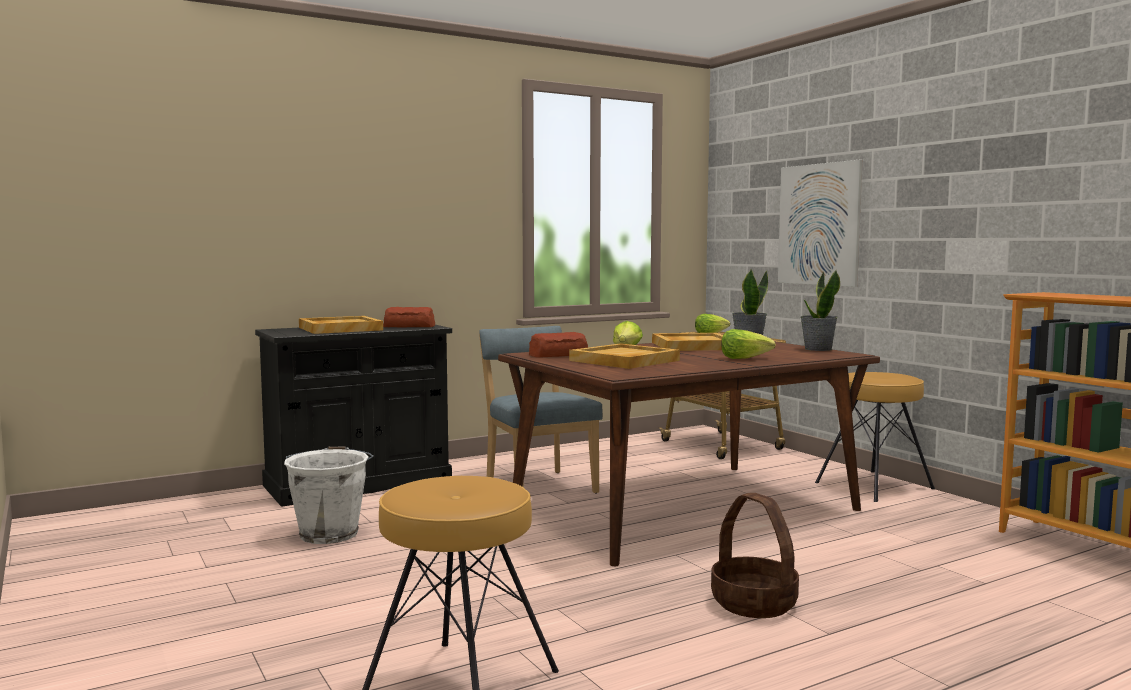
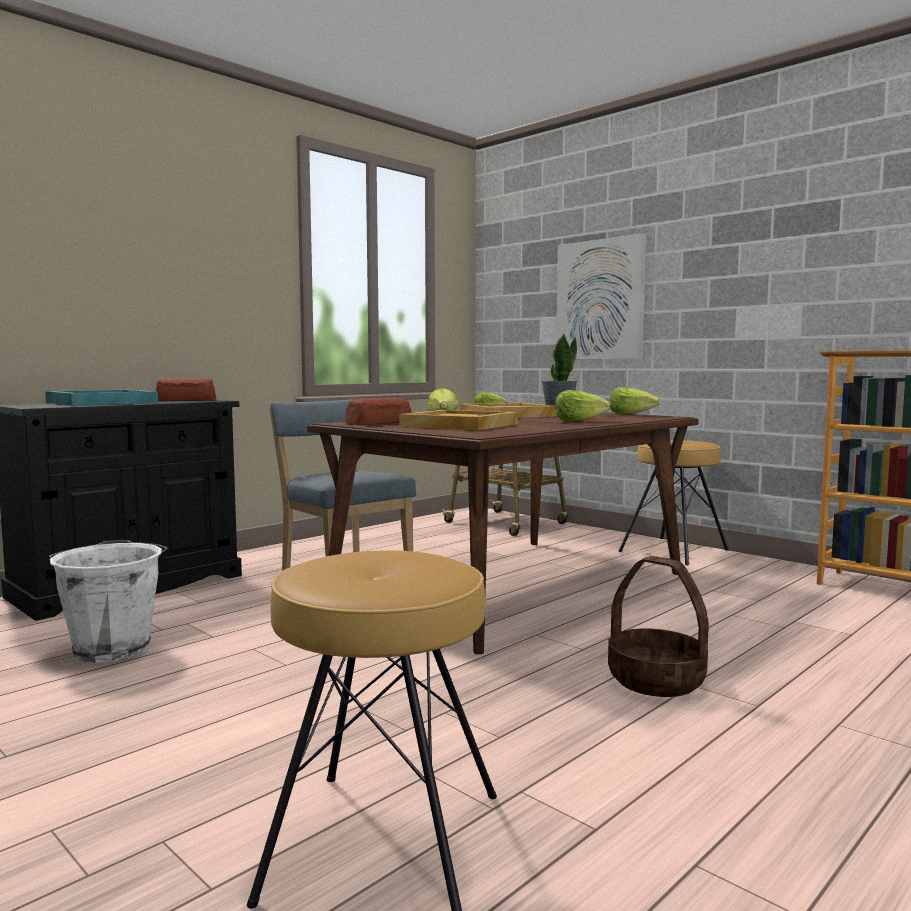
camera: 15 degrees left, 0 degrees up
beige tray [299,316,383,334] -> turquoise tray [45,390,158,406]
potted plant [800,270,840,351] -> lettuce [609,387,660,415]

